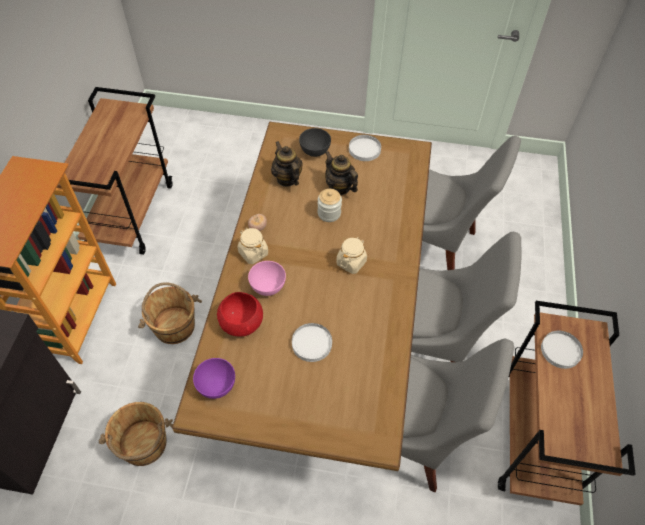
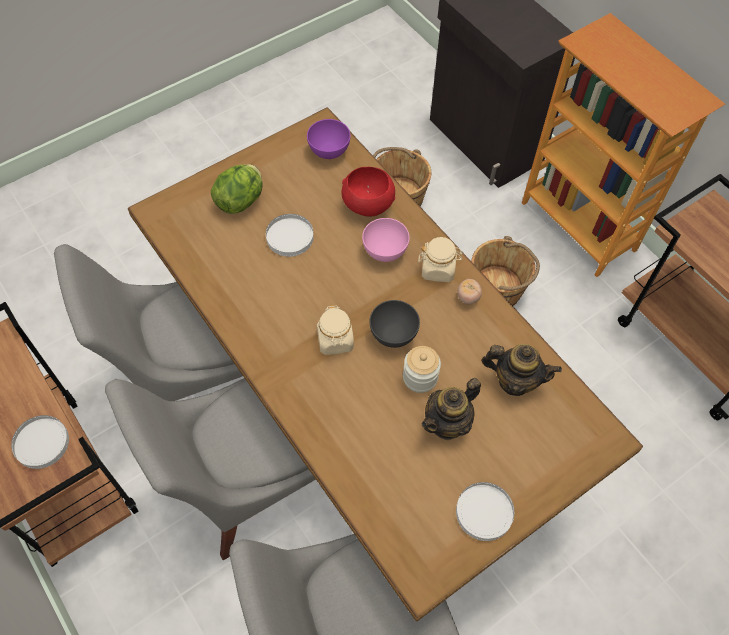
camera: 135 degrees right, 5 degrees up
grey bowl [299,128,331,157] -> grey bowl moved to [370,300,420,348]
teapot [325,151,358,195] -> teapot turned 135 degrees clockwise [422,378,481,440]
none -> lettuce [211,164,263,214]

